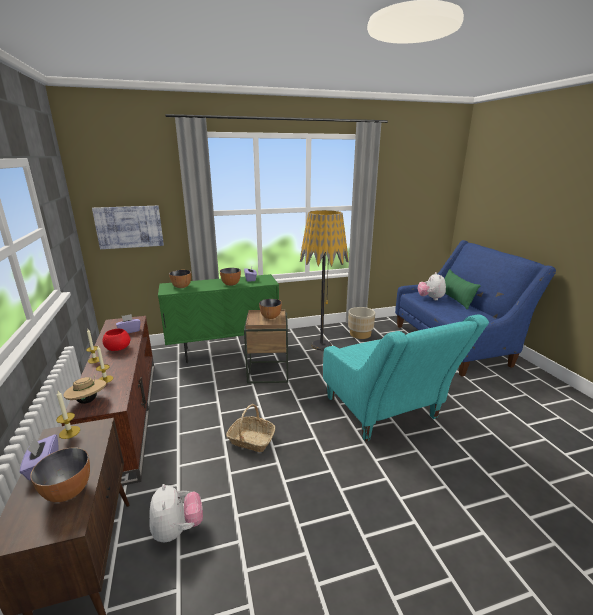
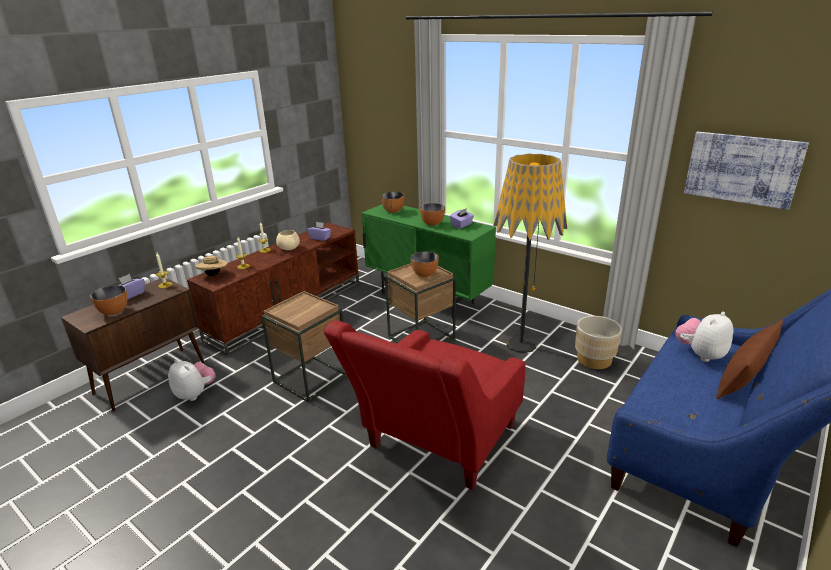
camera: 55 degrees right, 5 degrees up
picture [92,206,164,249] -> picture moved to [684,132,809,210]
red bowl [103,329,130,351] -> beige bowl [276,230,300,250]
plush toy [149,484,203,542] -> plush toy turned 90 degrees counterclockwise [168,360,216,401]
basket [226,404,275,452] -> brown side table [261,291,347,403]
turquoise armchair [323,315,489,441] -> red armchair [324,320,525,490]
green pillow [445,269,481,310] -> brown pillow [716,320,783,399]

